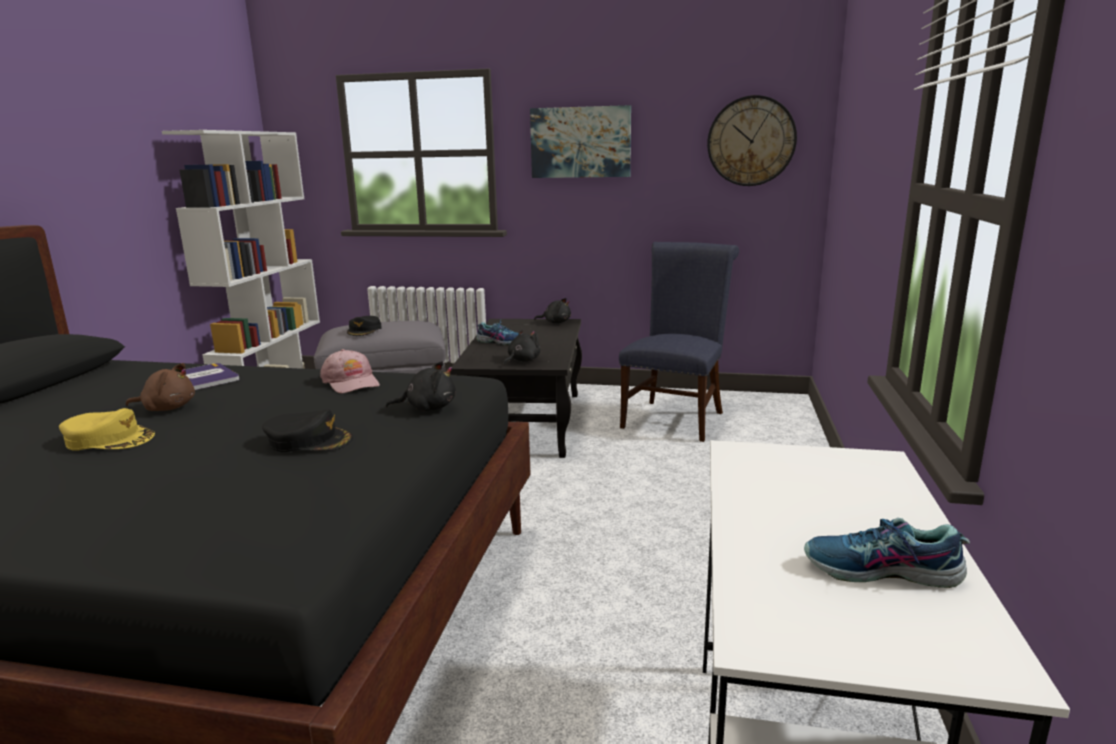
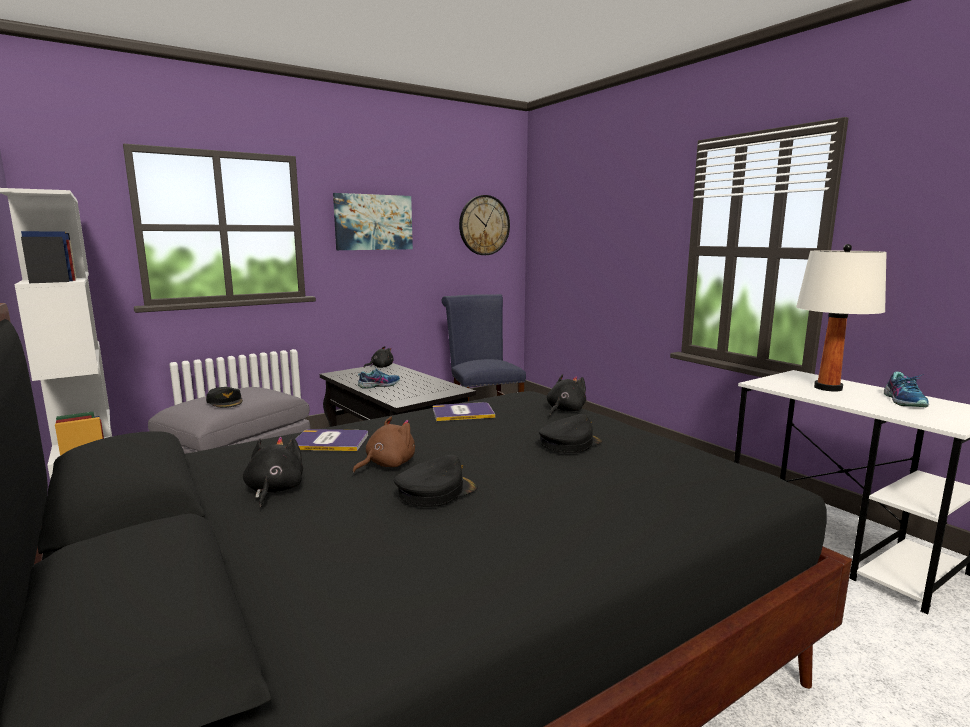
camera: 45 degrees left, 5 degrees down
yellow cap [59,408,155,451] -> black cap [394,455,478,507]
pink cap [320,349,380,393] -> book [433,402,495,421]
black plush toy [503,329,540,365] -> black plush toy moved to [243,437,303,507]
shoe [804,518,970,588] -> shoe turned 45 degrees counterclockwise [884,371,929,407]
none -> white table lamp [796,244,887,392]

